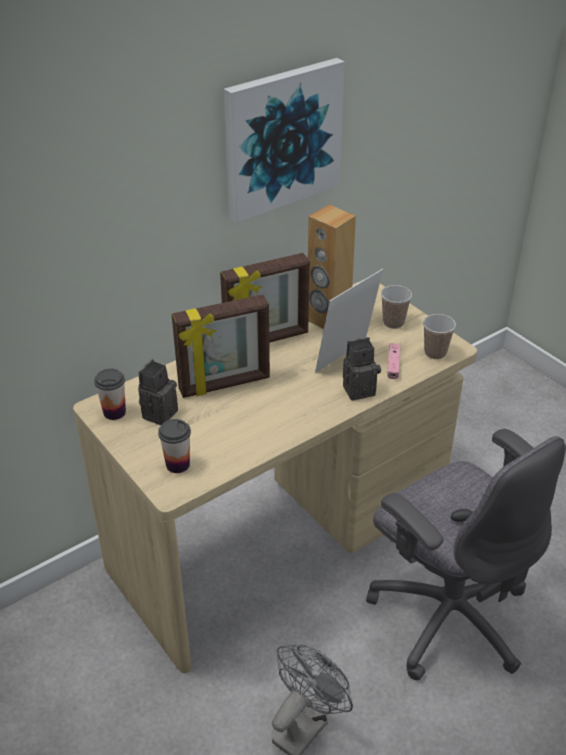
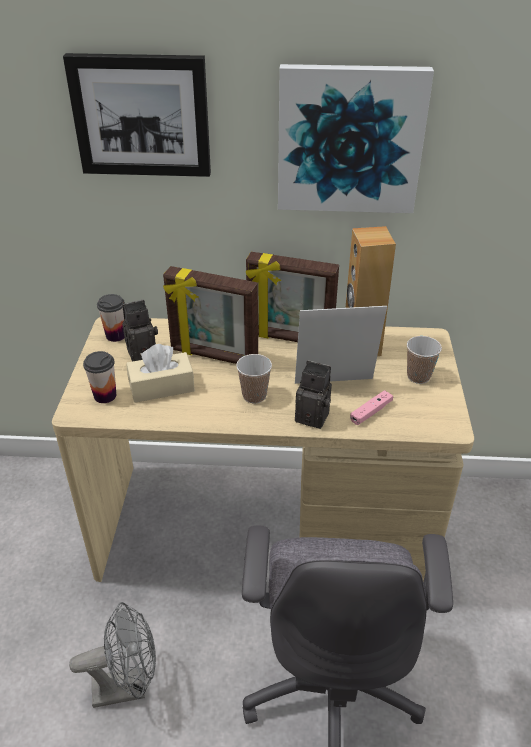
camera: 40 degrees right, 0 degrees up
cup [423,314,456,359] -> cup moved to [236,354,272,403]
none -> picture [63,53,211,177]
none -> beige tissue box [126,344,195,403]

